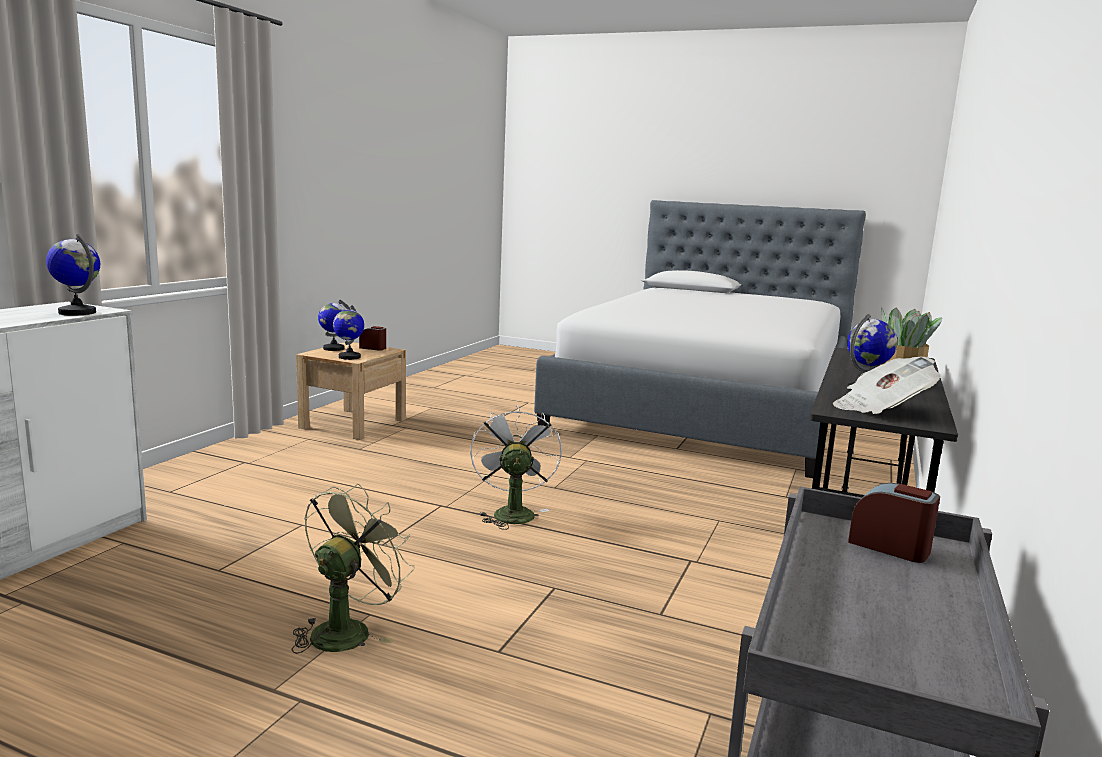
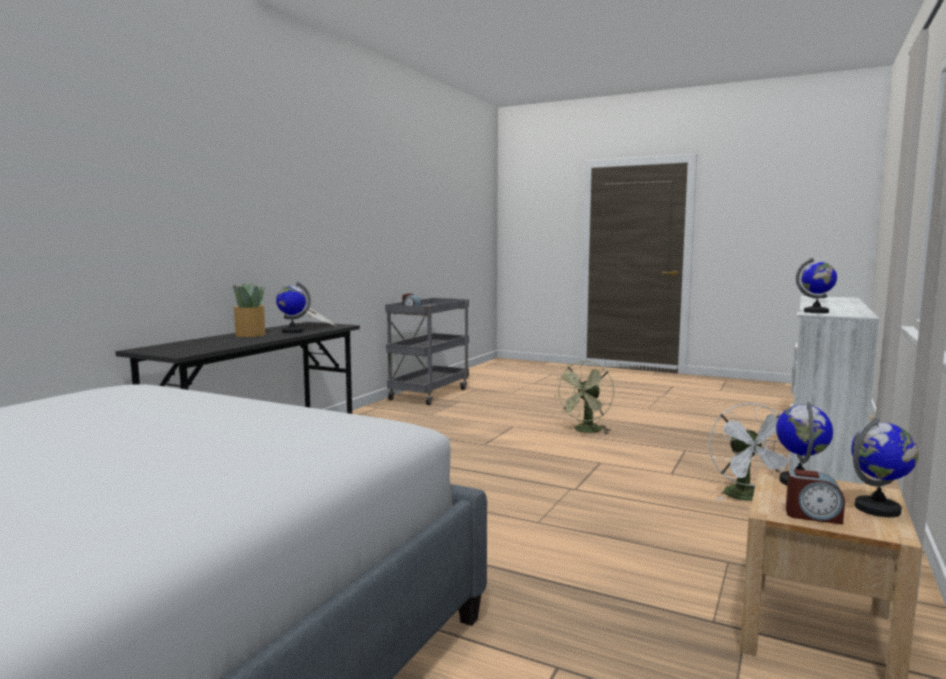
camera: 175 degrees left, 5 degrees down
white fan [470,405,562,530] -> white fan moved to [709,403,796,501]

